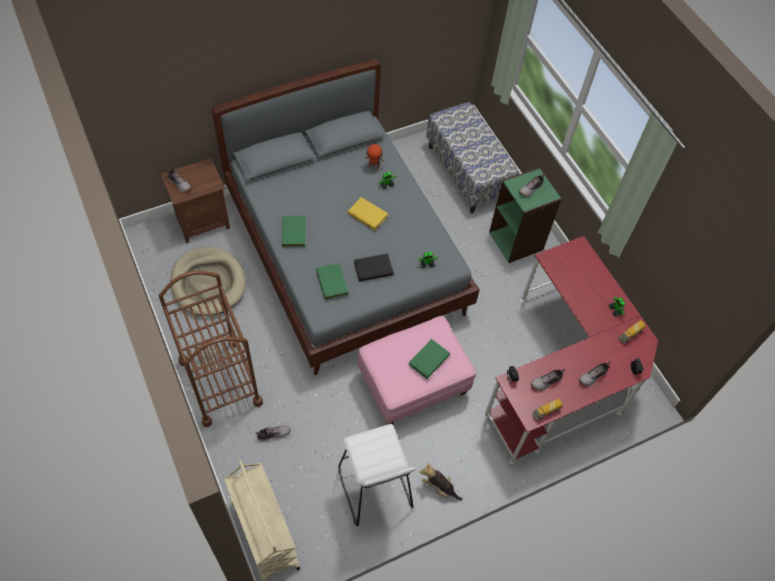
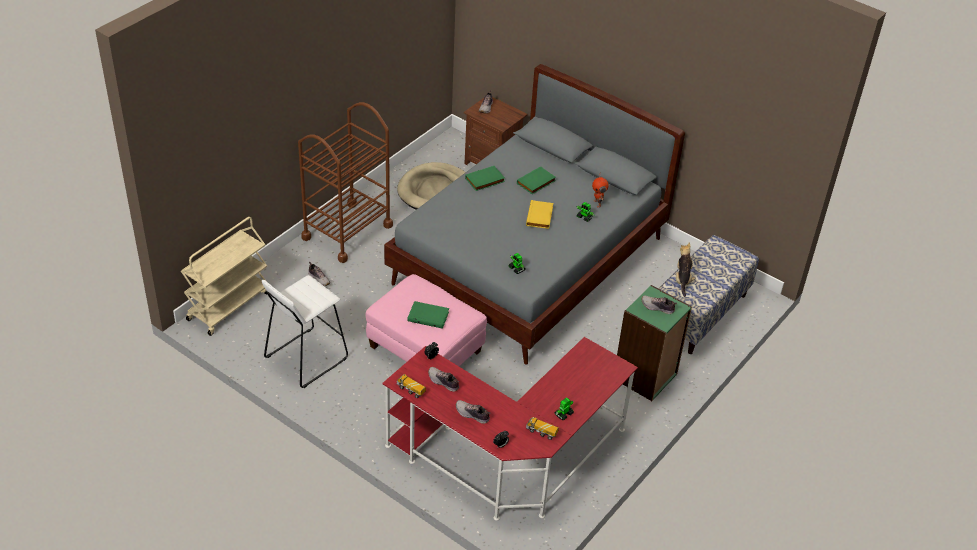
camera: 65 degrees right, 15 degrees down
green book [316,263,348,300] -> green book moved to [517,166,556,194]
black book [354,253,394,281] -> none
plush toy [420,463,463,501] -> plush toy moved to [676,243,696,297]

